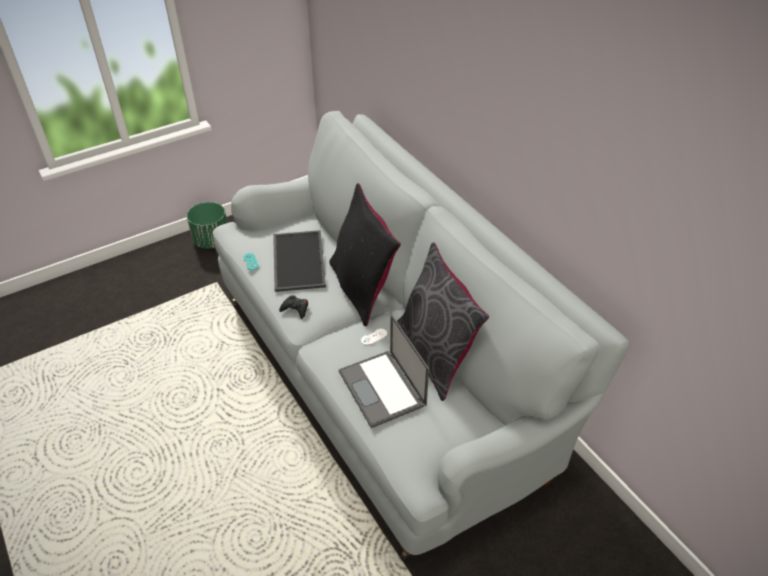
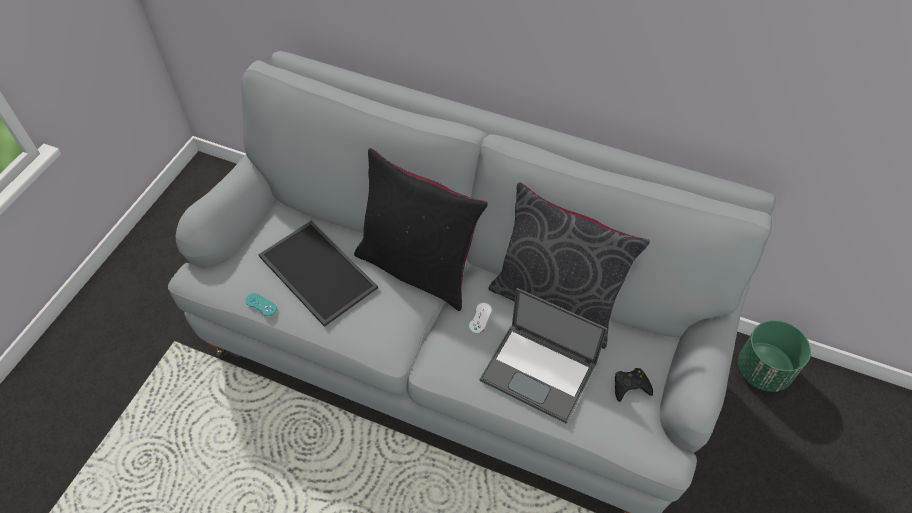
camera: 35 degrees left, 10 degrees up
green planter [187,202,227,249] -> green planter moved to [738,320,811,392]
black game controller [279,295,308,319] -> black game controller moved to [615,368,653,402]

